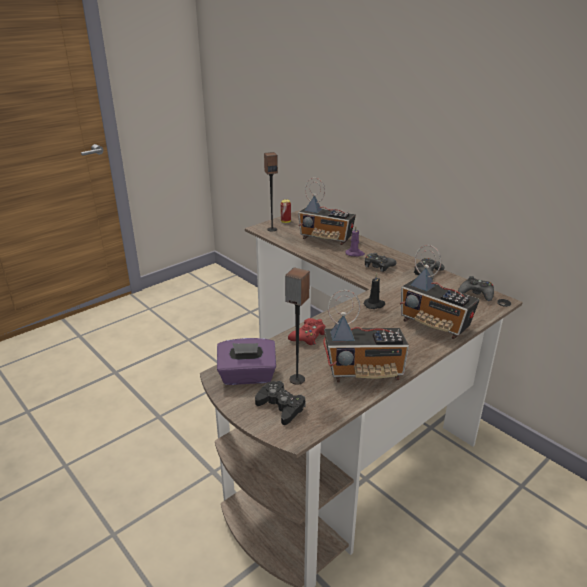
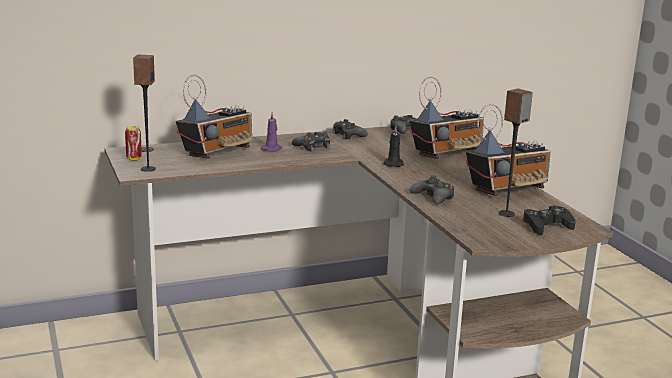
camera: 70 degrees left, 10 degrees down
purple tissue box [217,338,276,385] -> none
red game controller [288,318,326,345] -> black game controller [410,175,454,204]
radio [323,290,409,382] -> radio turned 45 degrees clockwise [466,104,551,196]

